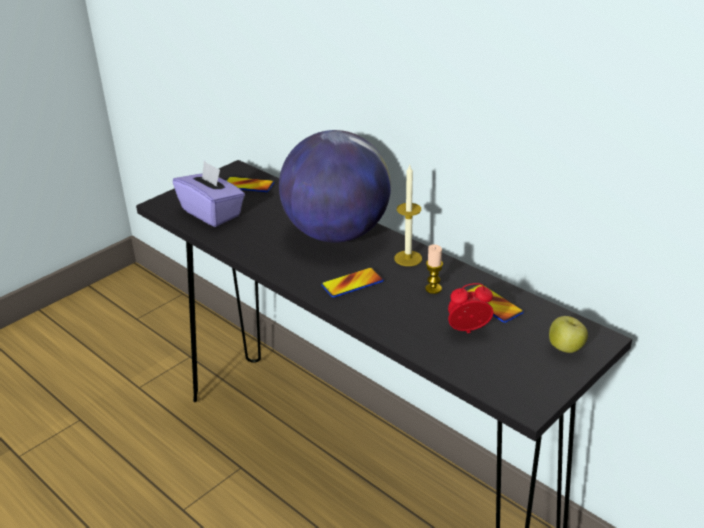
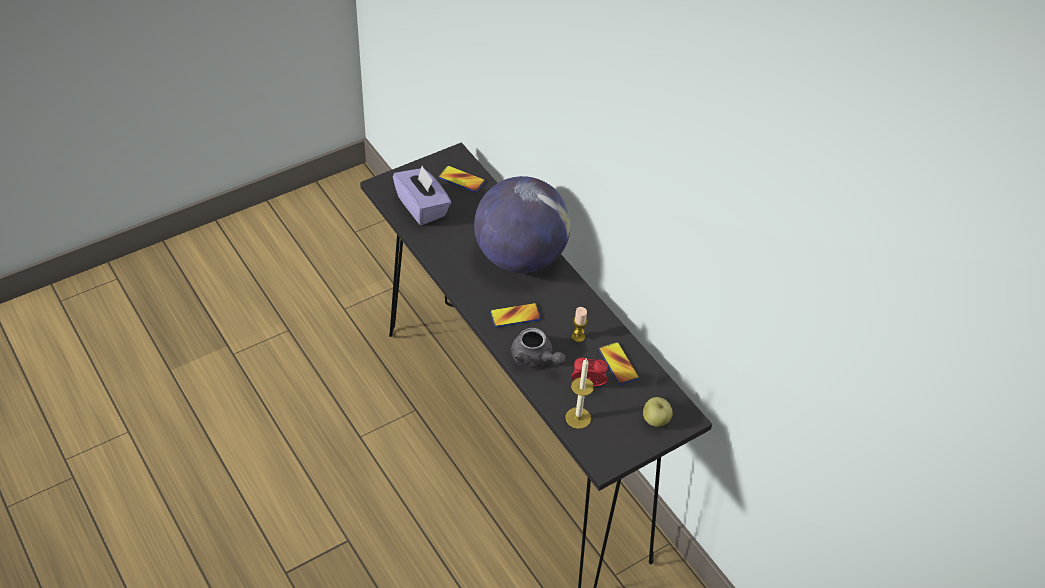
camera: 10 degrees right, 15 degrees up
candle [394,165,422,266] -> candle moved to [565,358,594,429]
none -> grey teapot [511,328,566,368]

